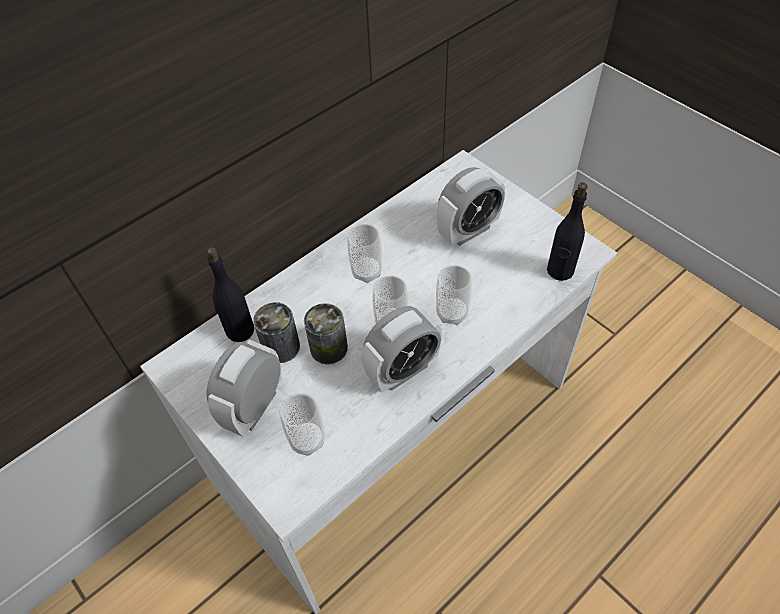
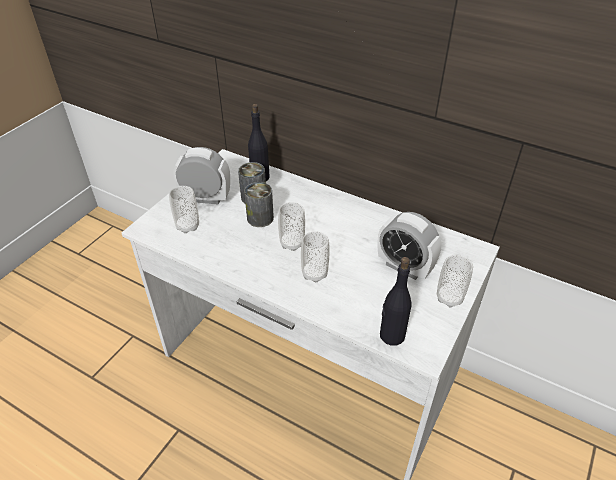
camera: 70 degrees right, 10 degrees down
cup [347,224,382,283] -> cup moved to [437,255,473,307]
alarm clock [362,306,442,393] -> none

